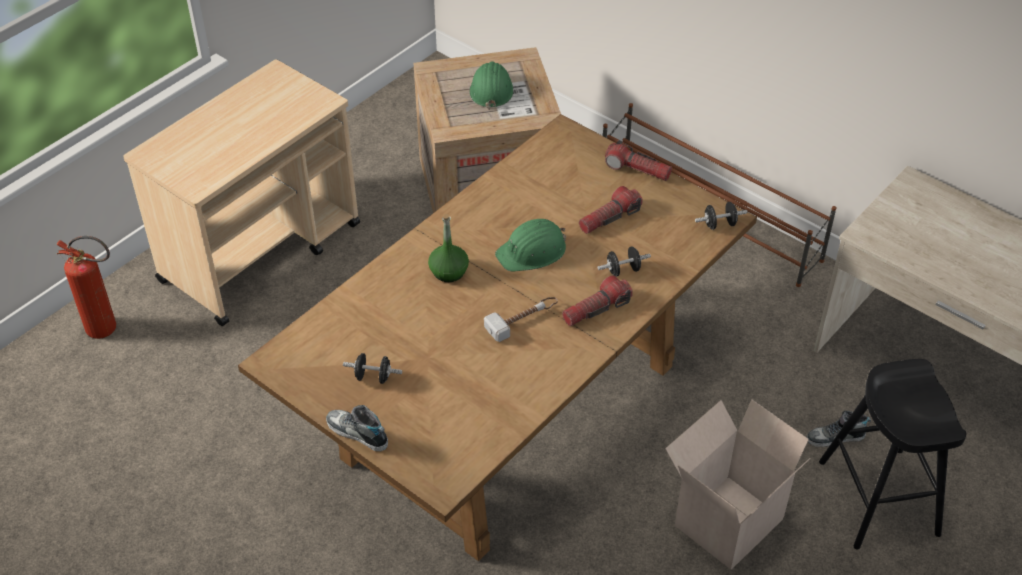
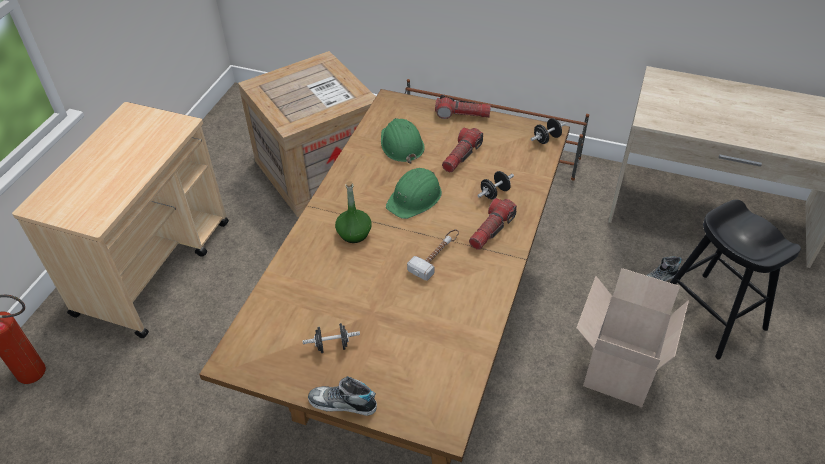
camera: 20 degrees left, 0 degrees up
green hard hat [470,61,513,110] -> green hard hat moved to [381,118,425,164]

